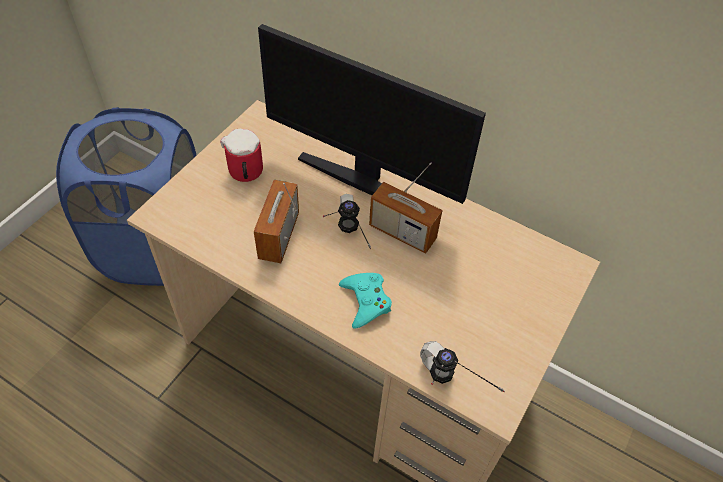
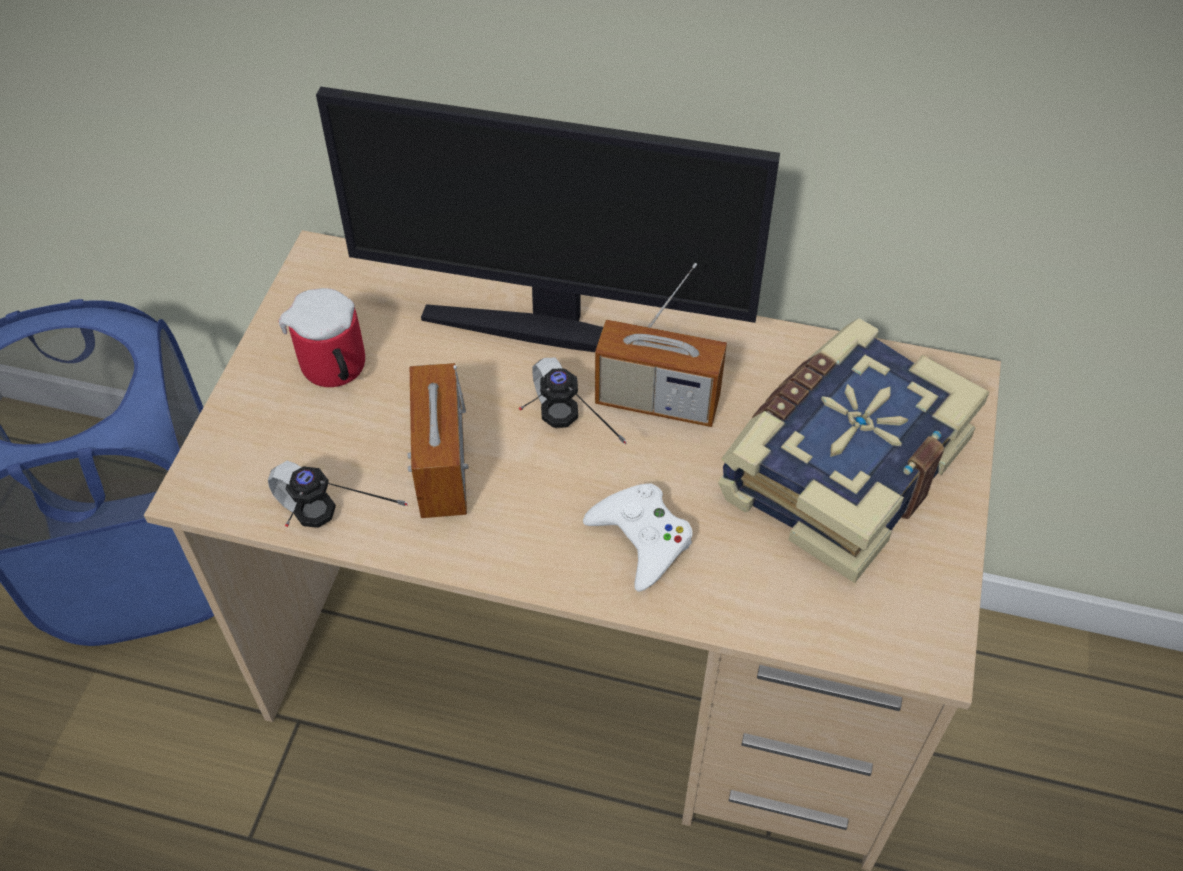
camera: 15 degrees left, 0 degrees up
turquoise game controller [339,273,392,328] -> white game controller [583,483,693,592]
headphones [420,341,505,392] -> headphones moved to [268,461,408,528]
none -> book [718,318,990,583]

